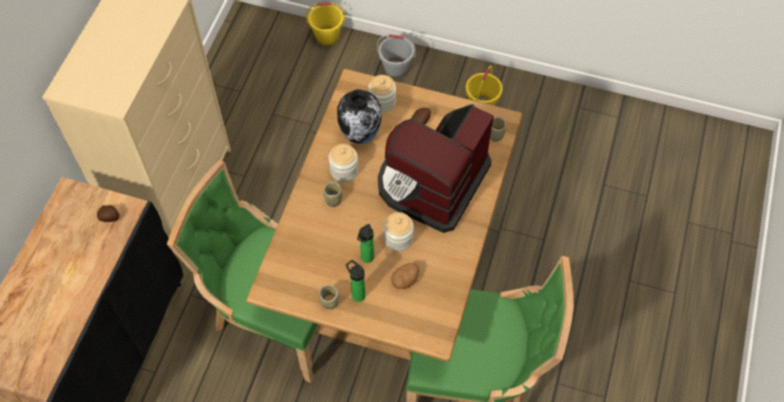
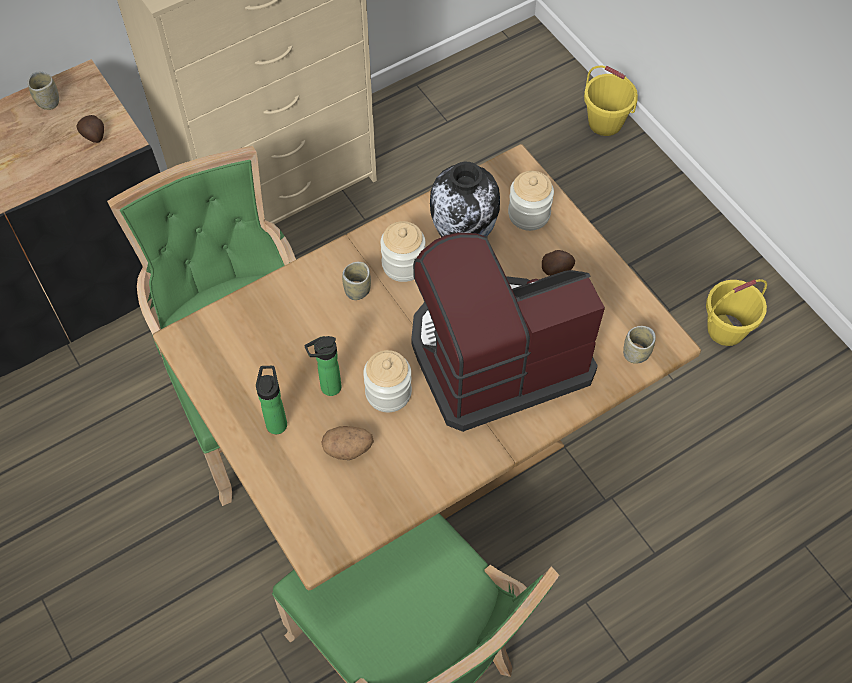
camera: 40 degrees right, 0 degrees up
cup [319,285,339,309] -> cup moved to [28,72,59,110]
grey bucket [377,34,416,78] -> none

